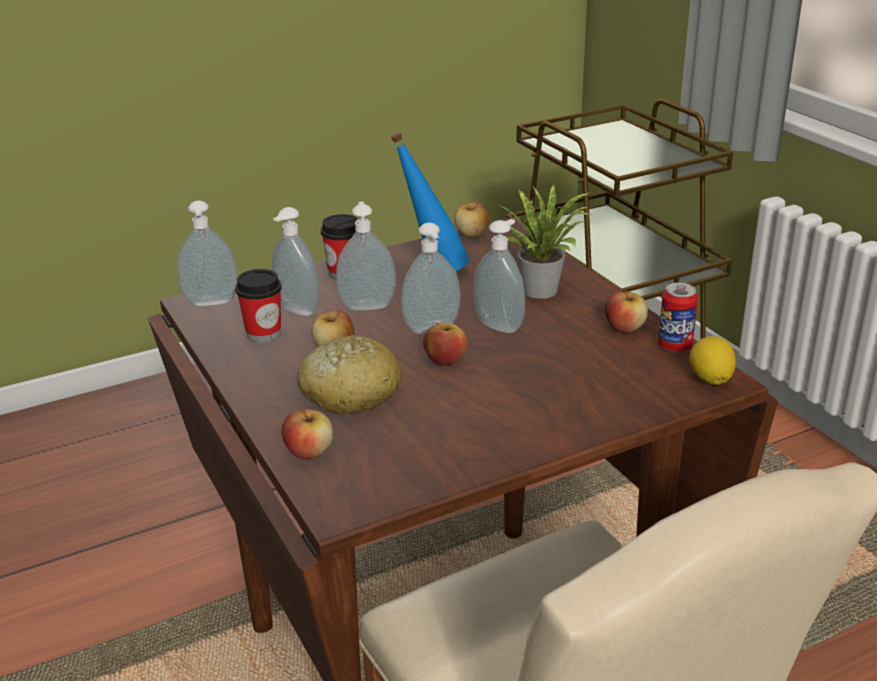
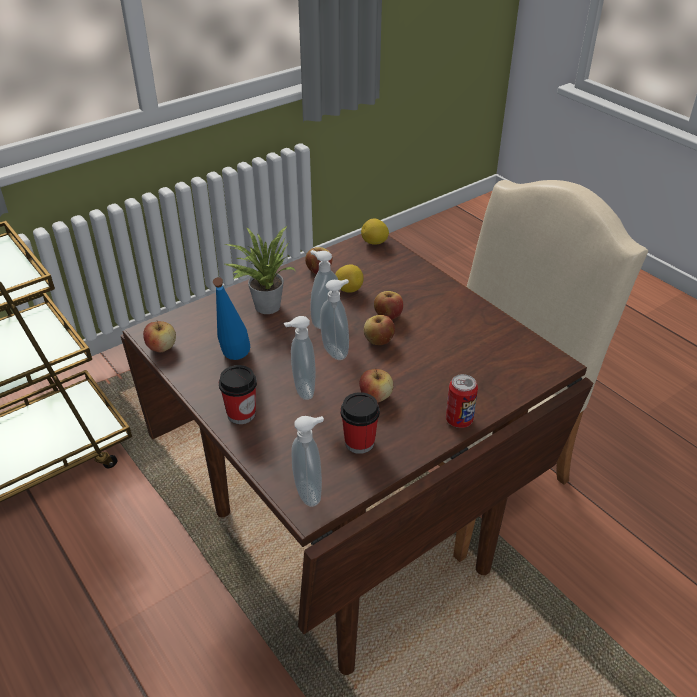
camera: 100 degrees left, 10 degrees up
soap dispenser [271,207,320,316] -> none
apple [282,406,333,459] -> apple moved to [374,291,403,320]
bread [297,335,402,414] -> none
can [658,283,698,353] -> can moved to [446,374,478,428]
none -> lemon [335,265,363,293]

